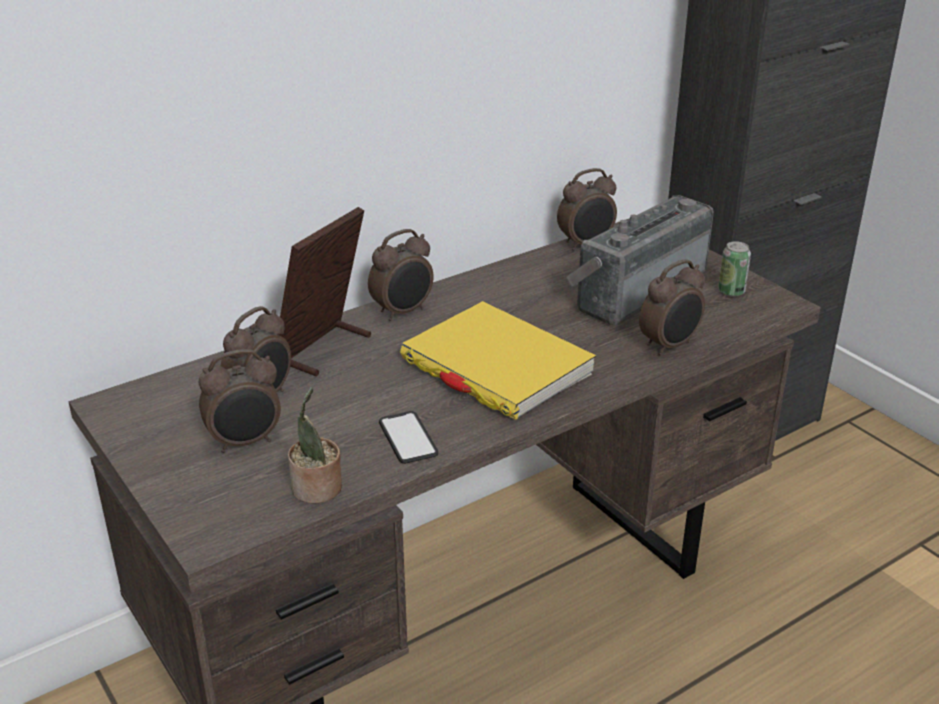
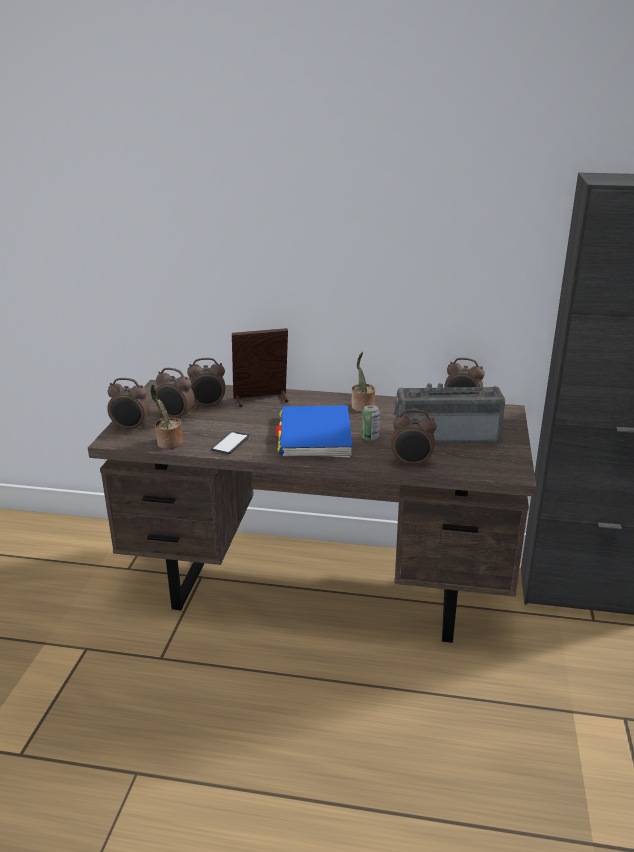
camera: 45 degrees right, 5 degrees down
alarm clock [368,229,434,321] -> alarm clock moved to [107,378,150,431]
yellow book [400,301,596,420] -> blue book [276,405,353,458]
can [718,241,751,297] -> can moved to [362,405,380,441]
none -> potted plant [352,352,375,412]

